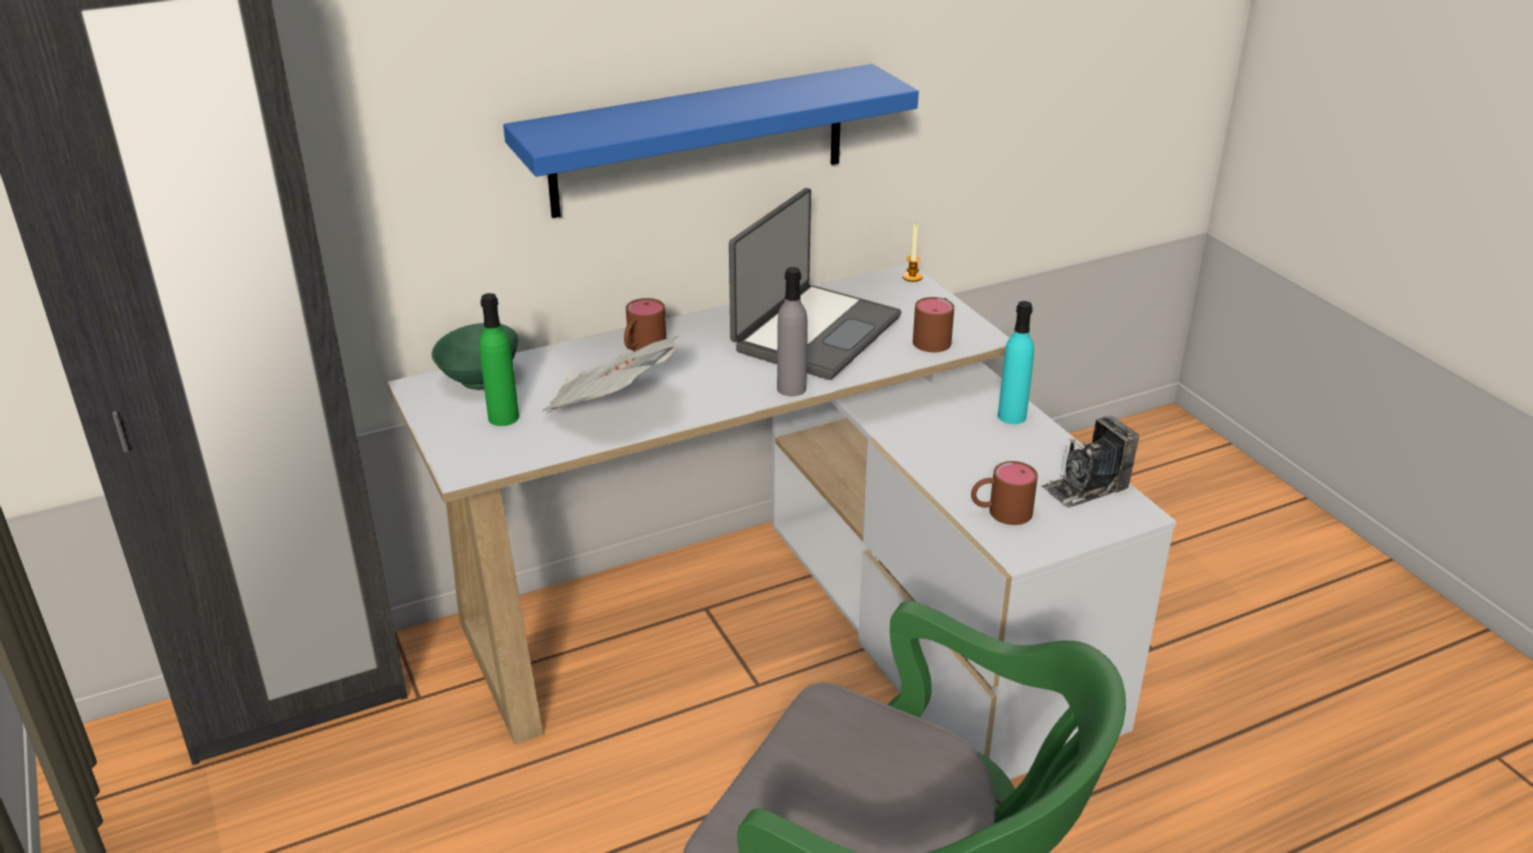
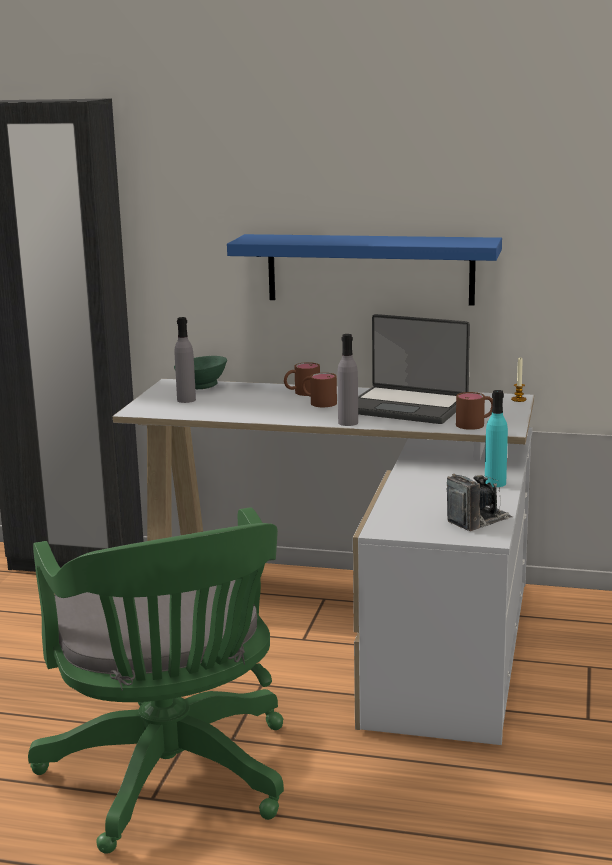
camera: 40 degrees right, 15 degrees down
green bottle [479,293,519,426] -> grey bottle [174,317,196,403]
newspaper [541,336,679,412] -> none
laptop [729,188,901,380] -> laptop turned 45 degrees clockwise [358,314,470,424]
brown mug [971,461,1038,525] -> brown mug moved to [302,373,337,407]
camera [1041,415,1139,508] -> camera turned 135 degrees clockwise [447,473,513,531]

